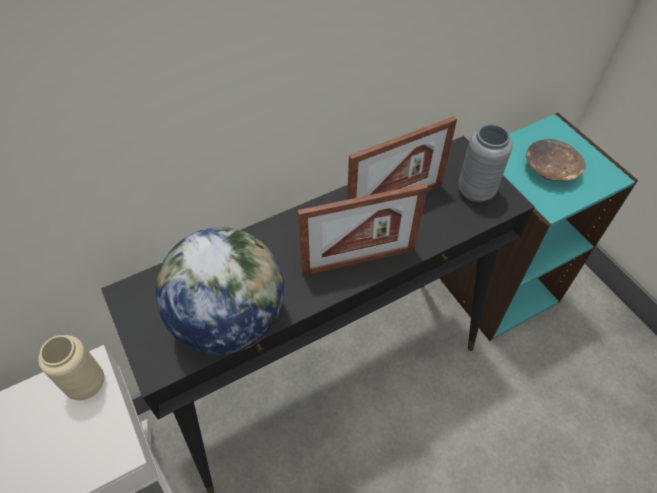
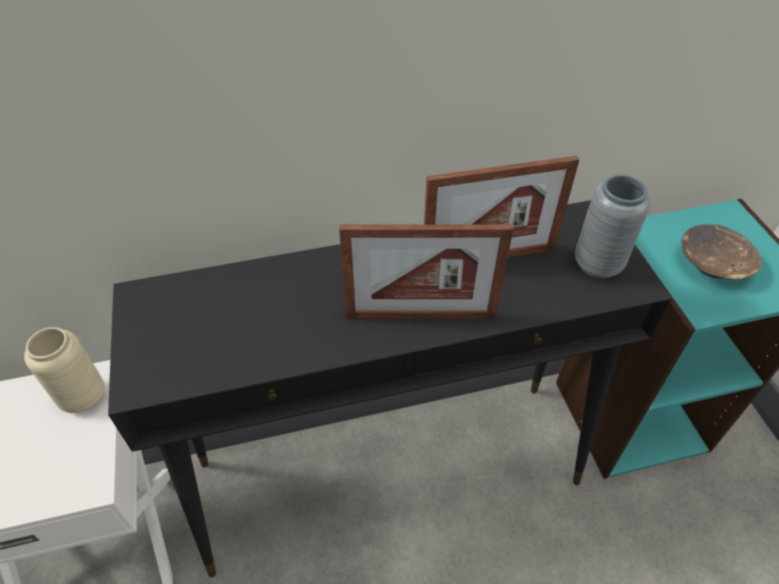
camera: 15 degrees right, 5 degrees down
globe [155,227,285,355] -> none

